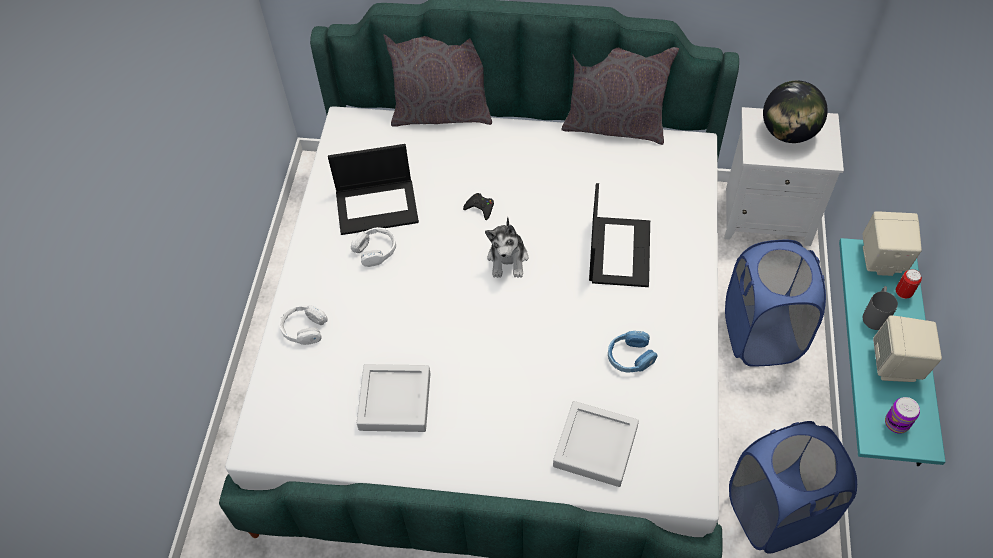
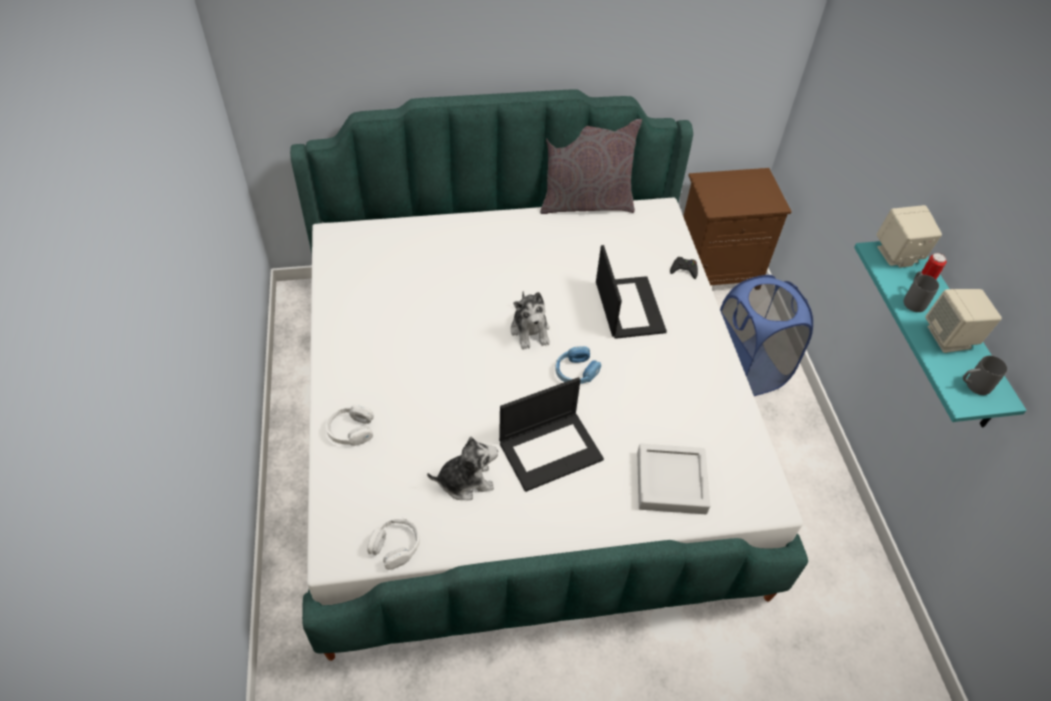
camera: 20 degrees left, 5 degrees down
laptop [328,144,419,235] -> laptop moved to [499,377,604,492]
white headphones [351,227,396,267] -> white headphones moved to [367,517,420,570]
grey tray [357,364,431,432] -> plush toy [427,436,498,501]
grey pillow [383,35,492,127] -> none
black game controller [463,193,494,220] -> black game controller moved to [670,257,698,279]
blue headphones [608,331,657,372] -> blue headphones moved to [555,346,601,384]
white nightstand [724,107,844,246] -> brown nightstand [683,168,792,285]
blue laundry basket [729,421,857,554] -> none
globe [763,81,828,143] -> none
can [885,397,920,434] -> grey mug [963,356,1007,395]

